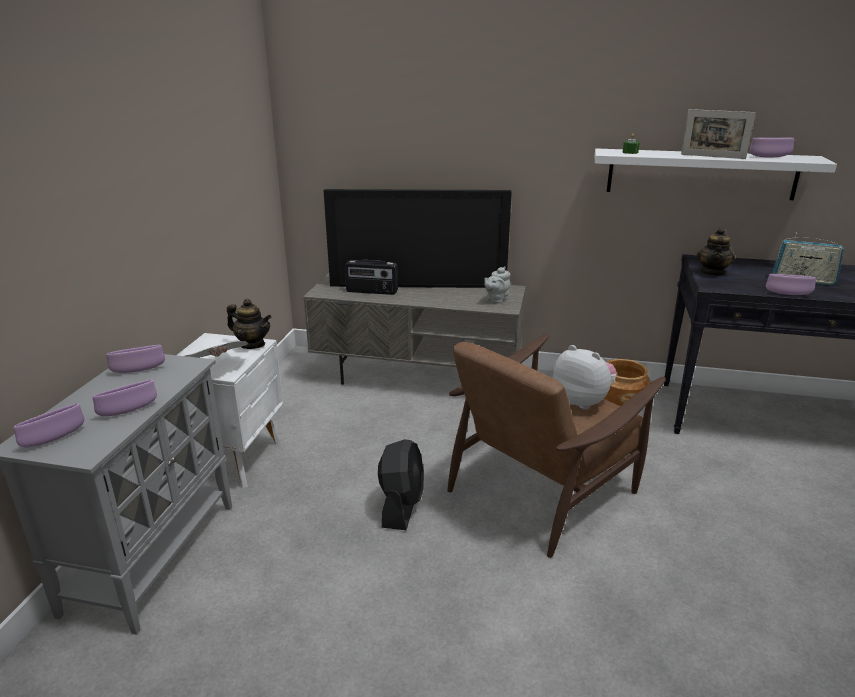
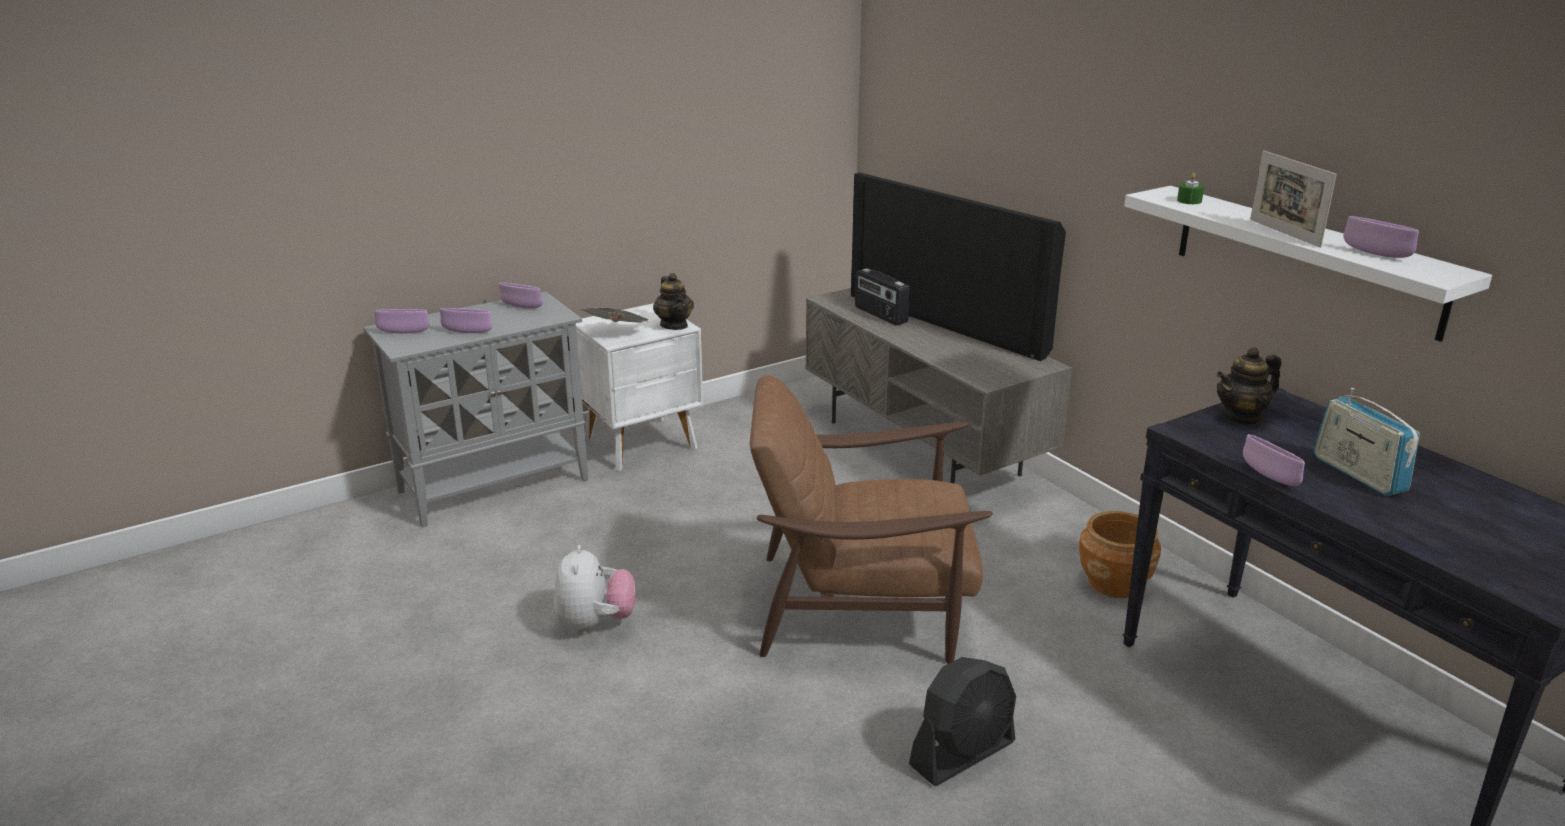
camera: 45 degrees right, 0 degrees up
black fan [378,439,424,530] -> black fan moved to [909,657,1016,786]
grey teapot [484,266,510,304] -> none
plush toy [553,345,617,410] -> plush toy moved to [554,545,635,634]

